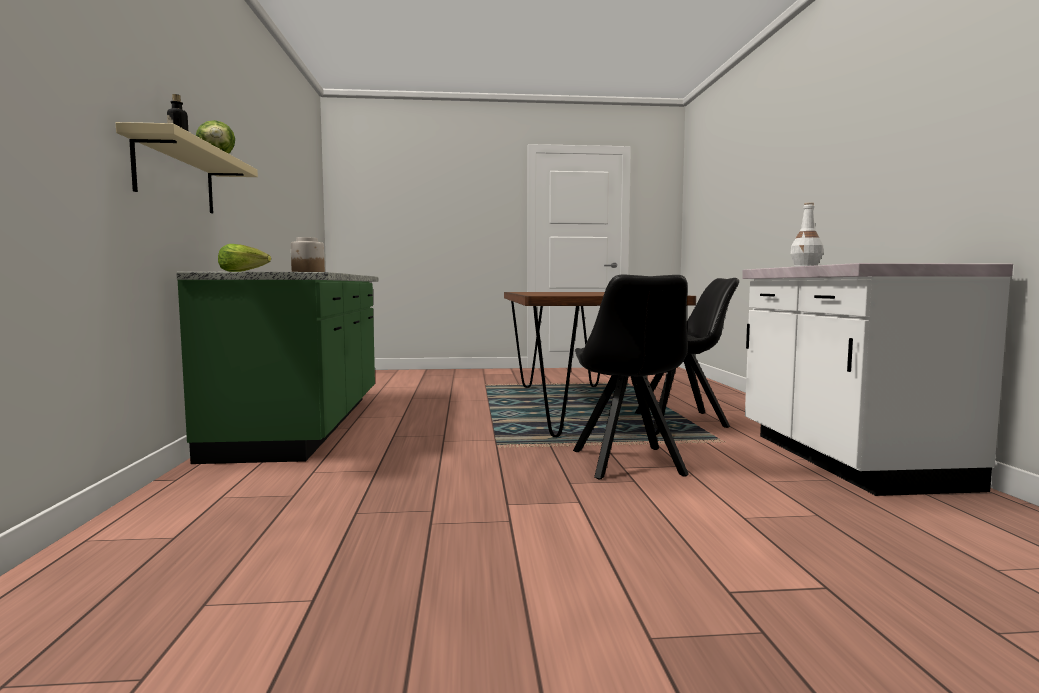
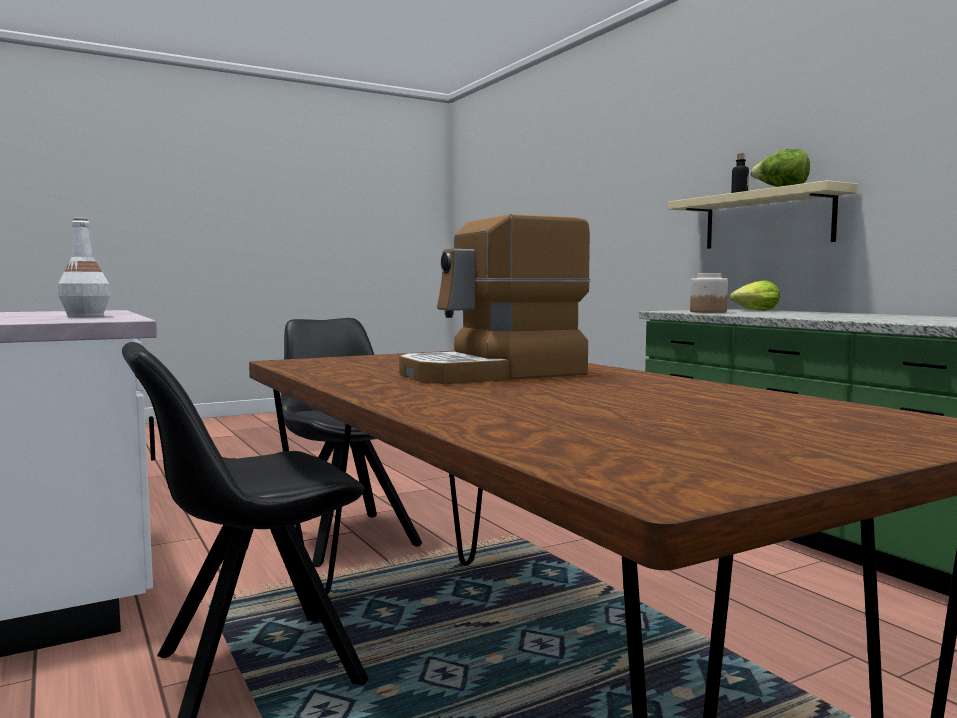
camera: 155 degrees right, 0 degrees up
none -> coffee machine [399,214,590,384]

